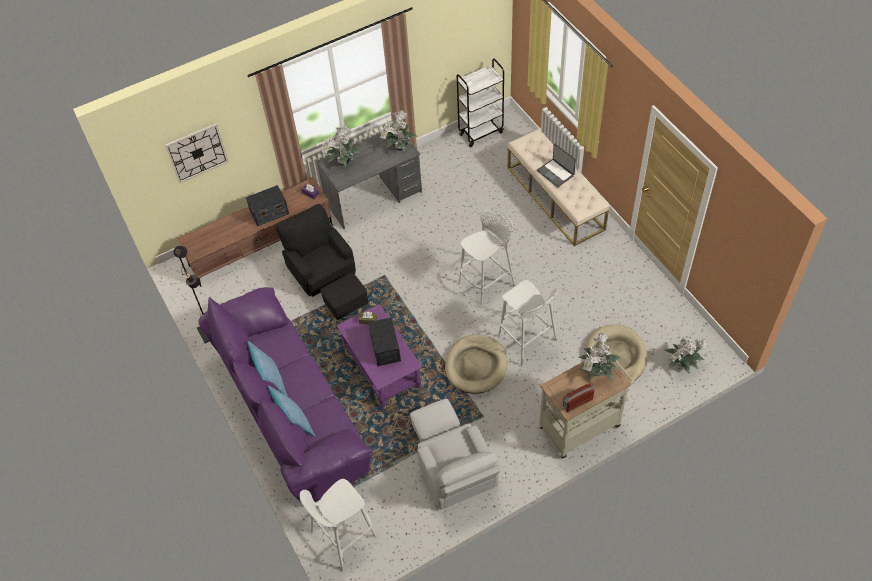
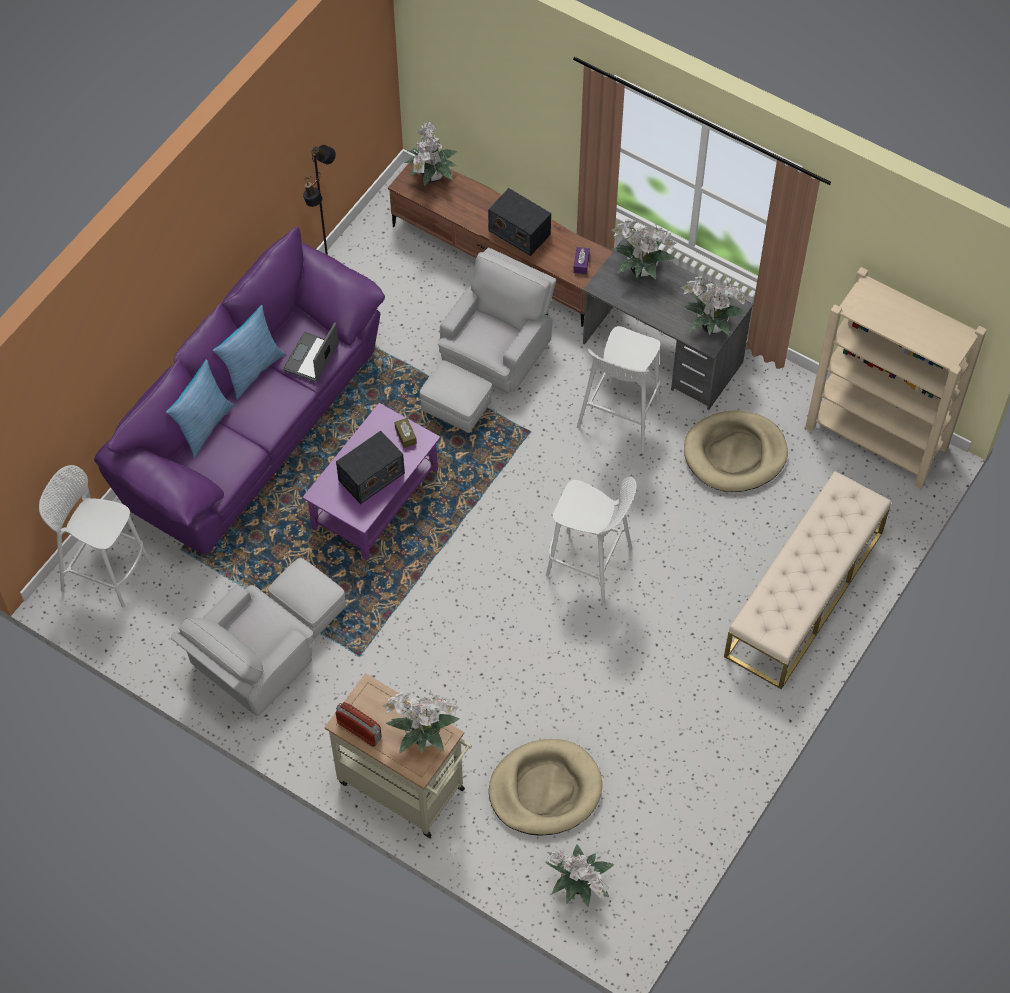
camera: 60 degrees right, 5 degrees up
wall clock [165,123,229,184] -> none
black armchair [275,204,368,320] -> white armchair [420,248,556,433]
beige dog bed [445,334,507,394] -> beige dog bed moved to [684,411,788,492]
white cart [457,59,504,147] -> beige bookcase [805,267,987,489]
white stool [498,280,558,367] -> white stool moved to [577,326,660,452]
laptop [537,143,576,187] -> laptop moved to [283,322,339,382]
none -> potted plant [404,121,458,186]

